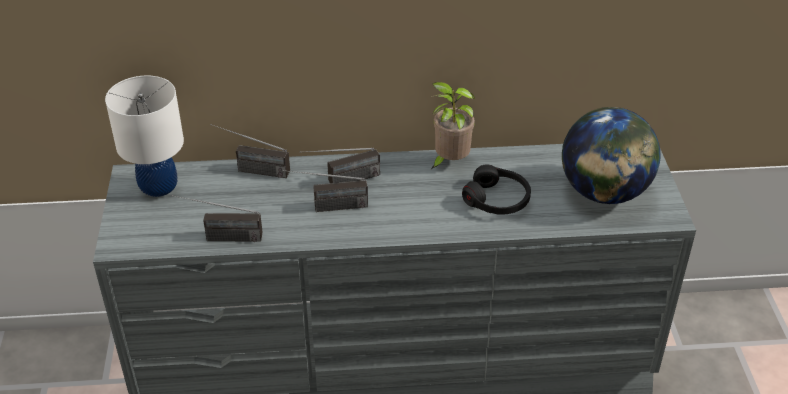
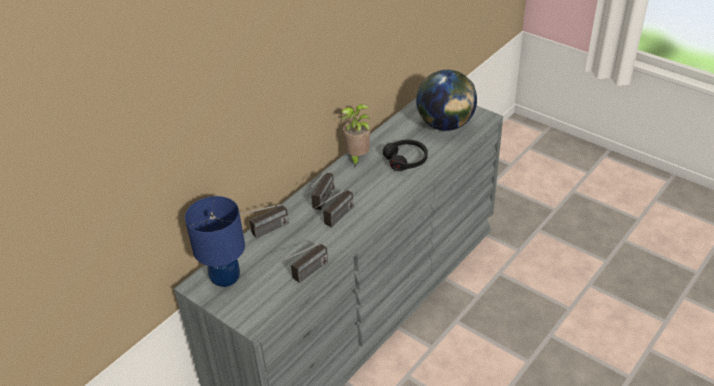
camera: 45 degrees left, 0 degrees up
white table lamp [105,76,184,197] -> blue table lamp [185,196,245,287]

